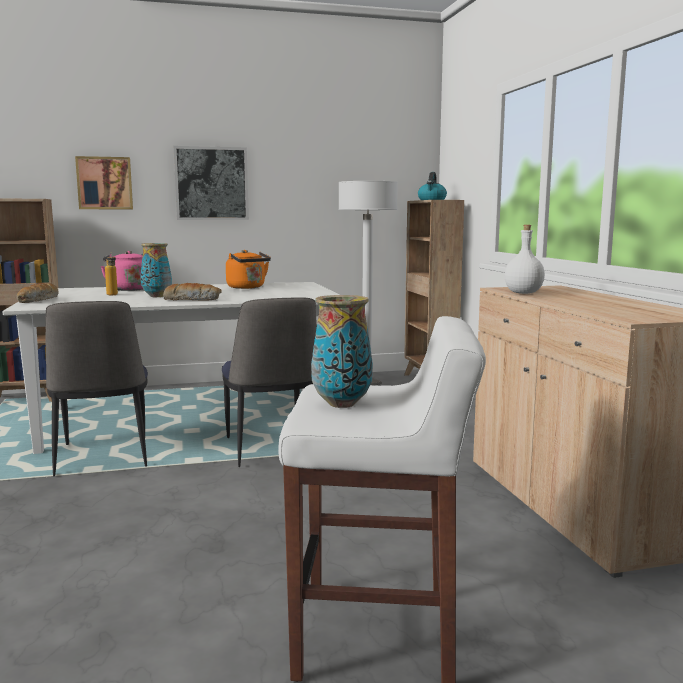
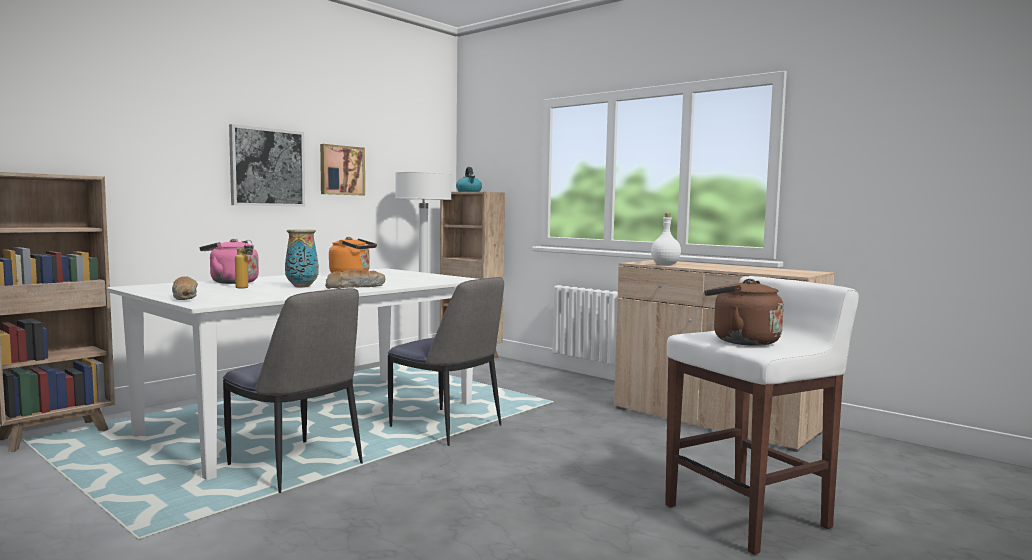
camera: 35 degrees left, 5 degrees down
picture [75,156,133,209] -> picture moved to [320,144,365,195]
vase [311,295,373,408] -> brown kettle [704,279,784,346]

